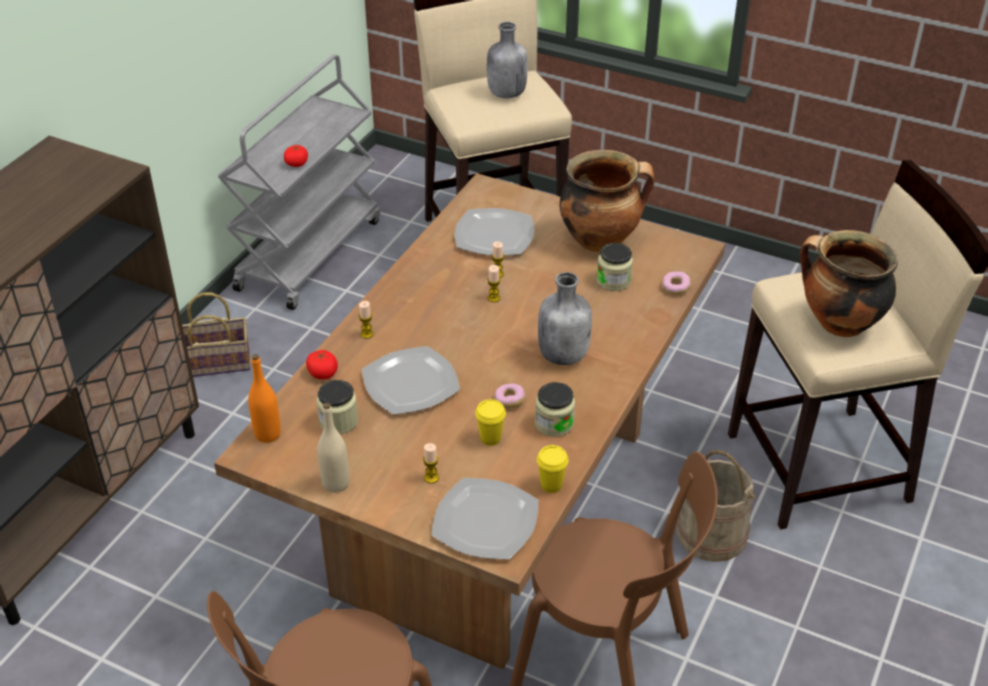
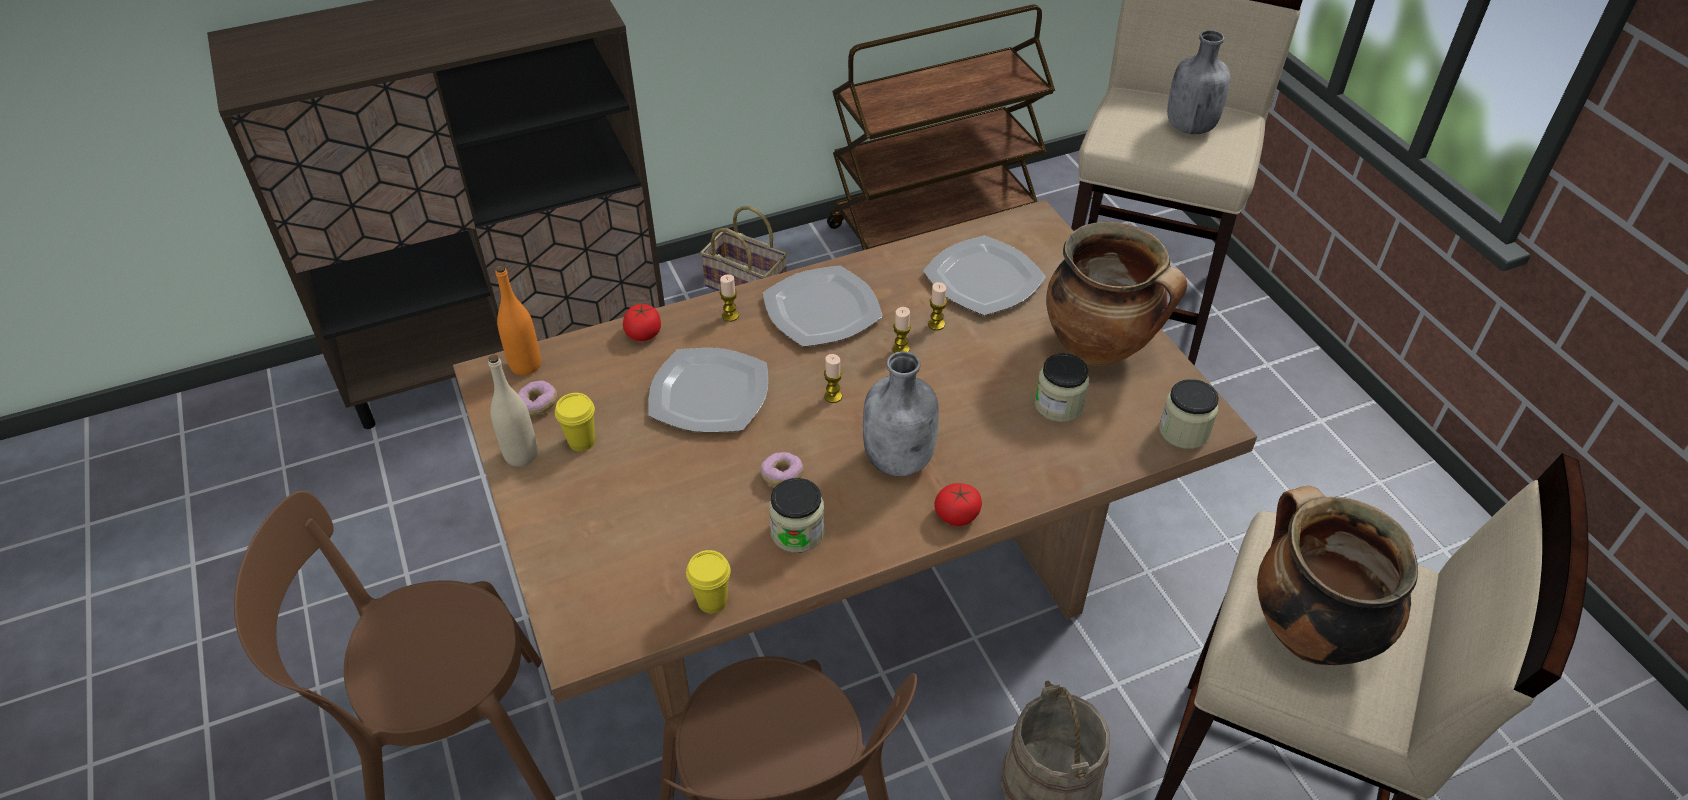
camera: 40 degrees right, 5 degrees up
grey cart [218,54,380,310] -> brown cart [827,5,1055,250]
tomato [284,145,308,167] -> tomato moved to [935,483,982,526]
jar [317,380,358,434] -> jar moved to [1159,379,1219,449]
candle [423,443,439,483] -> candle moved to [824,354,842,403]
plate [431,478,539,560] -> plate moved to [763,265,883,347]
yellow cup [475,399,506,446] -> yellow cup moved to [555,393,595,451]
donut [662,271,691,295] -> donut moved to [518,380,557,415]

